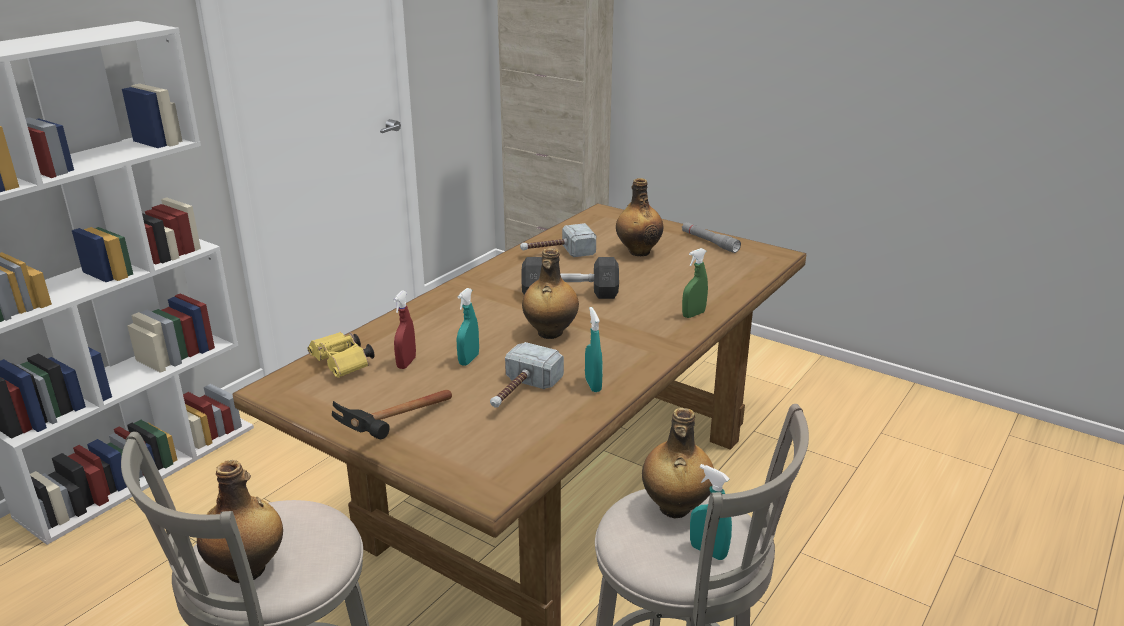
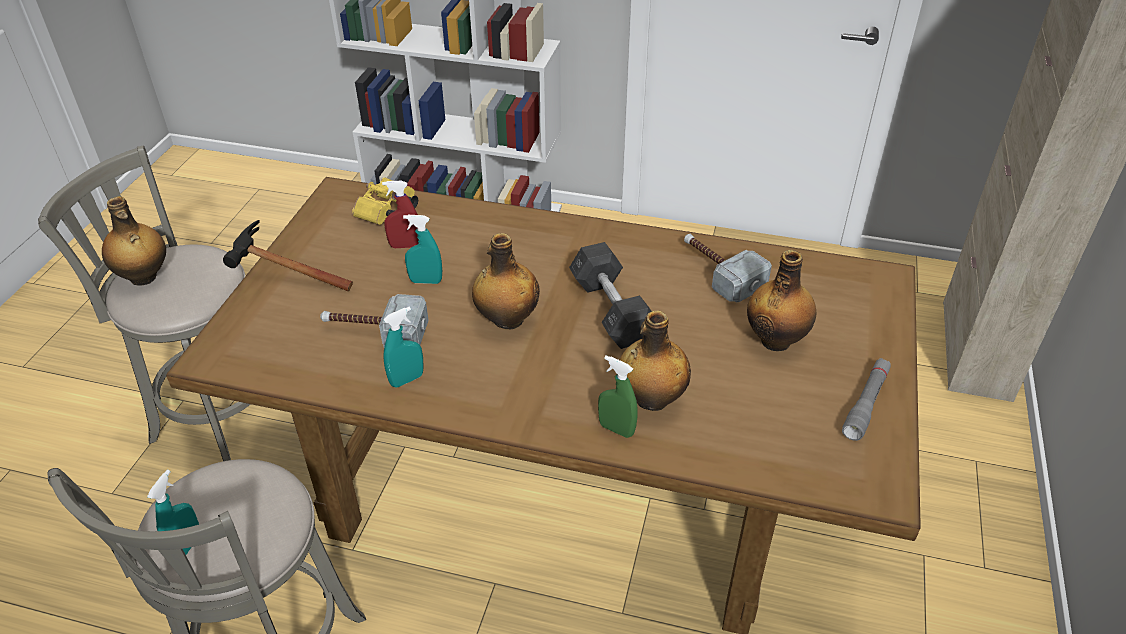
camera: 70 degrees right, 15 degrees up
bottle [642,408,714,518] -> bottle moved to [620,311,691,411]

